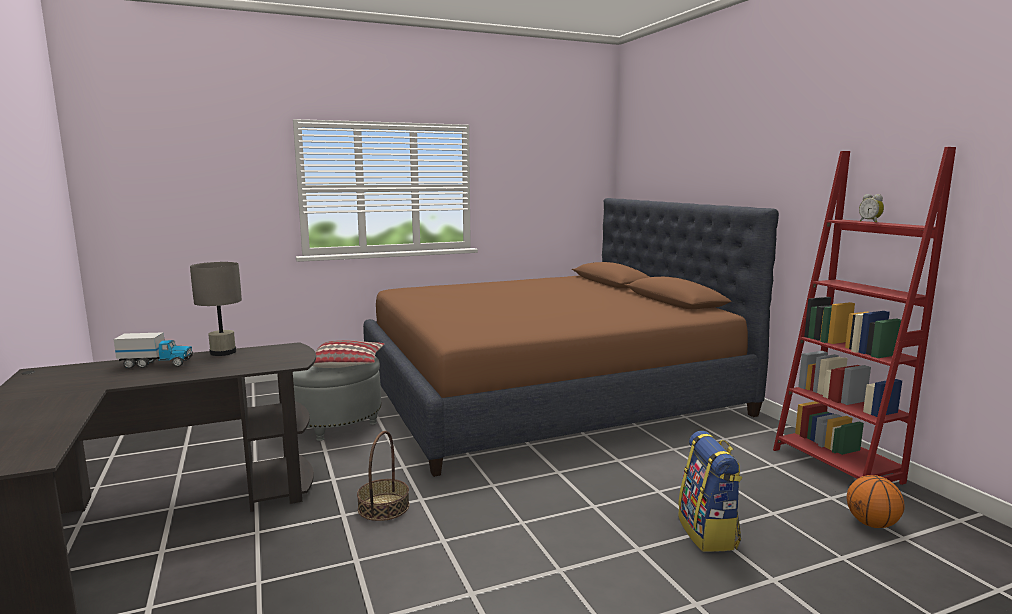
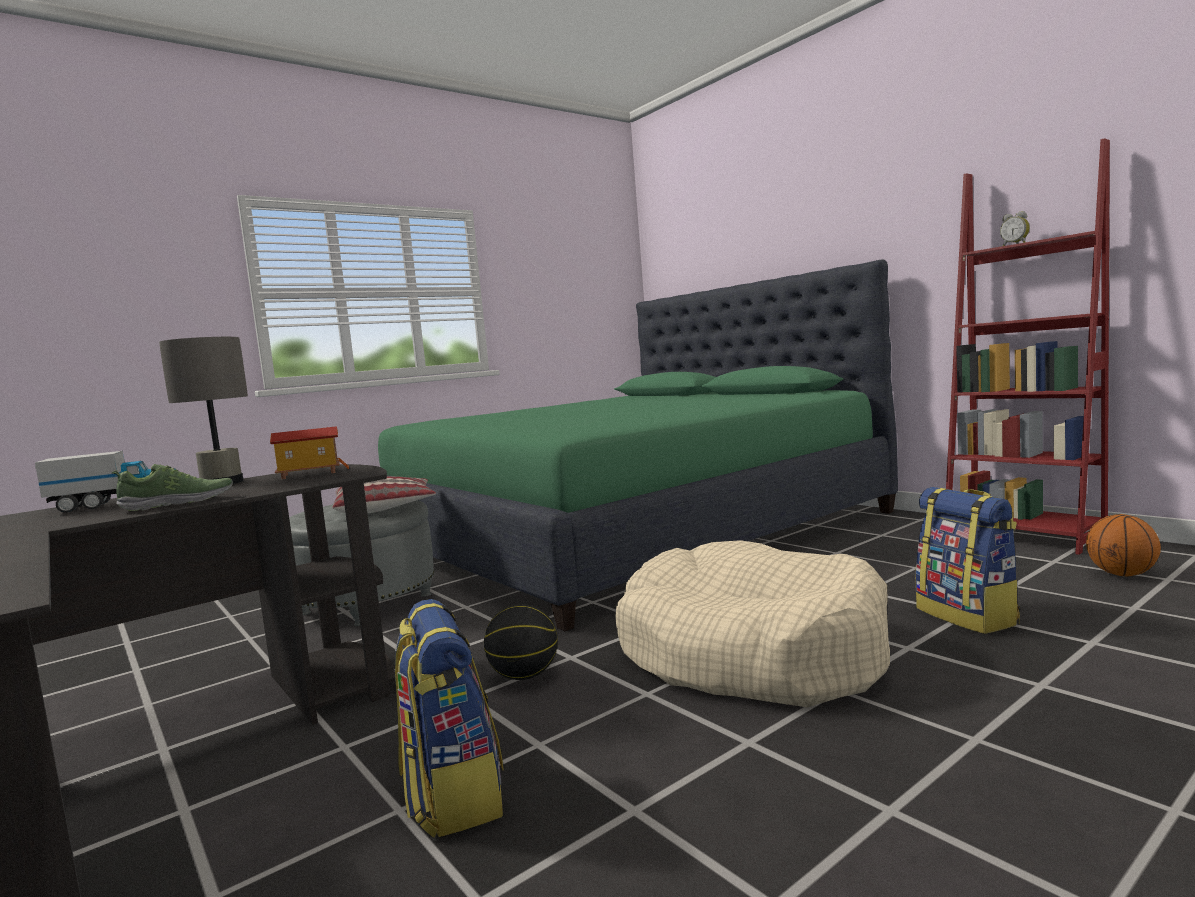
camera: 15 degrees left, 5 degrees down
basket [357,431,409,521] -> basketball [484,604,558,680]
brown bed [363,198,779,477] -> green bed [378,260,898,631]
none -> shoe [112,464,233,511]
none -> toy house [270,426,349,479]
none -> backpack [395,599,504,838]
none -> beige dog bed [615,540,890,707]

